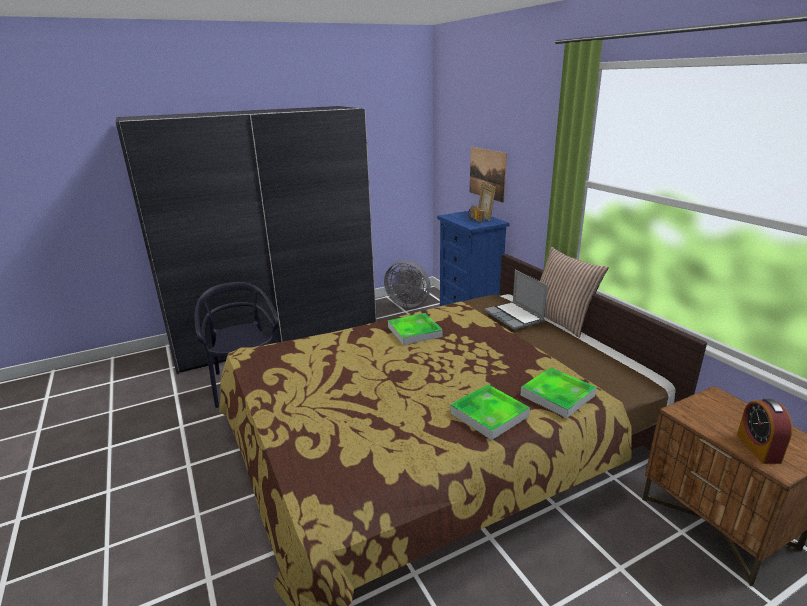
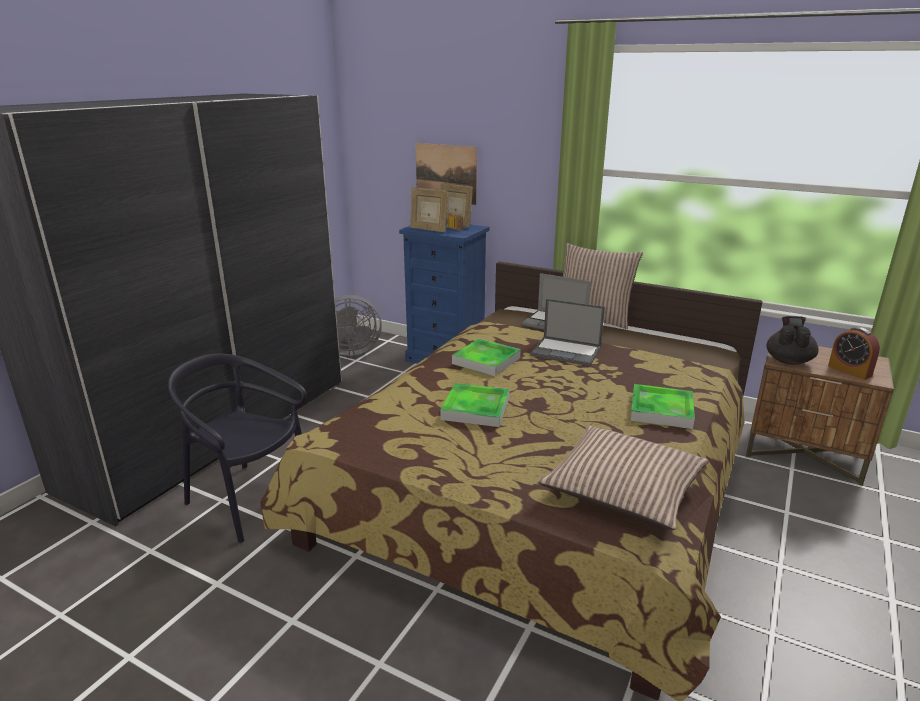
camera: 35 degrees left, 0 degrees up
tray [521,367,597,418] -> tray moved to [440,383,510,427]
none -> picture frame [410,187,447,232]
none -> laptop [530,299,605,366]
none -> pillow [538,426,709,530]
none -> black teapot [767,316,819,365]

